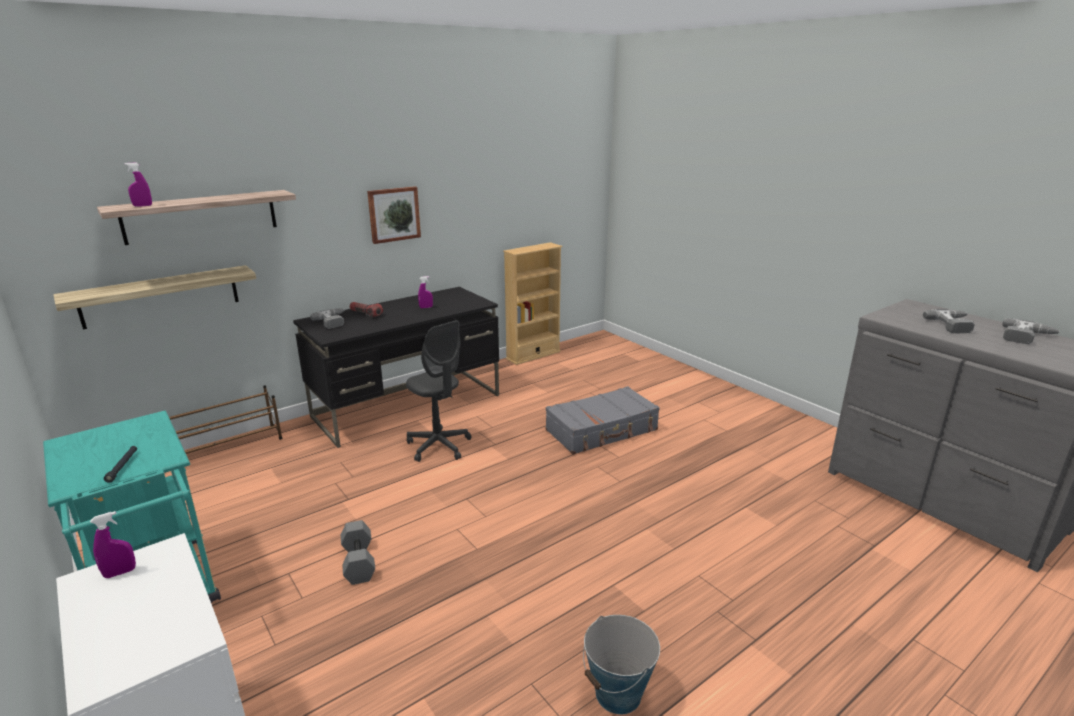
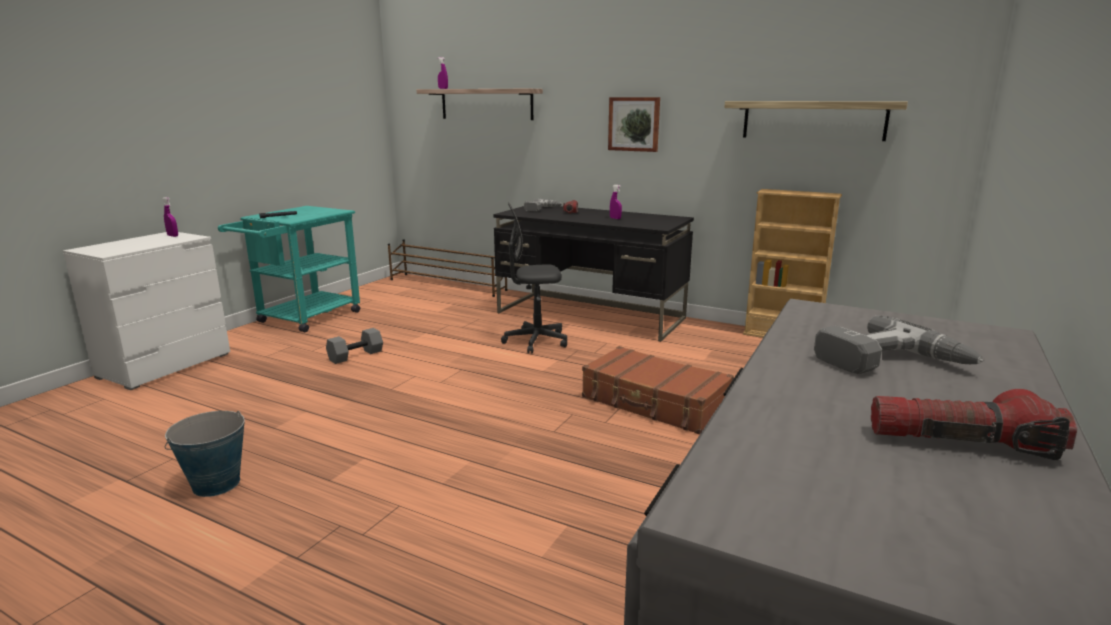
camera: 65 degrees right, 5 degrees down
shelf [53,265,256,329] -> shelf moved to [724,101,908,141]
grey office chair [406,320,472,462] -> grey office chair turned 60 degrees clockwise [501,202,567,354]
grey suitcase [545,386,660,454] -> brown suitcase [582,346,734,435]
power drill [1002,318,1060,344] -> flashlight [871,389,1077,460]

